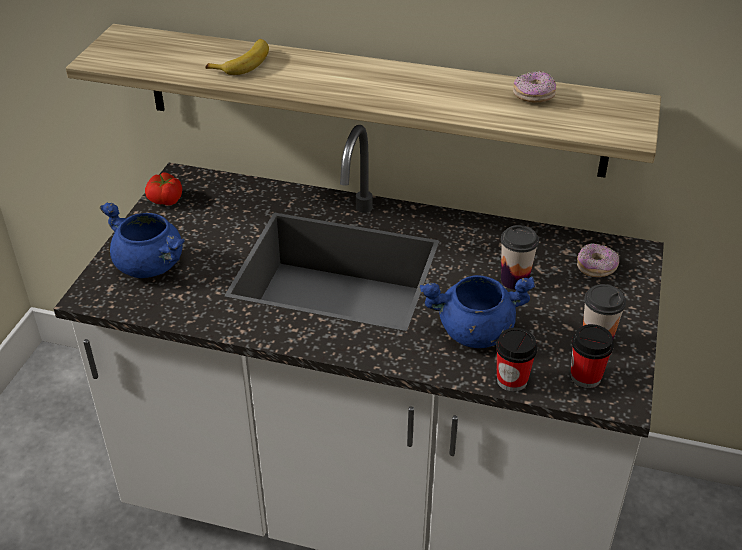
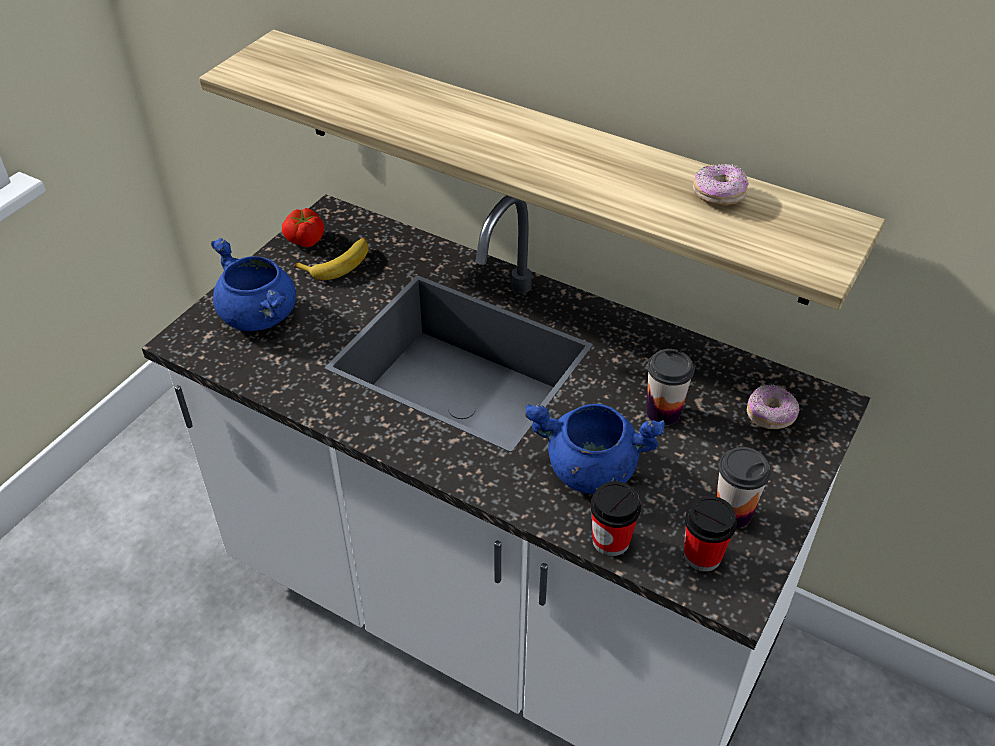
camera: 15 degrees right, 5 degrees up
banana [205,39,269,75] -> banana moved to [294,238,369,280]

